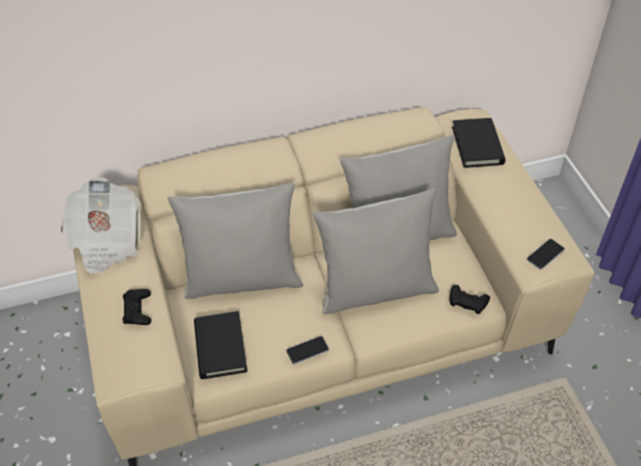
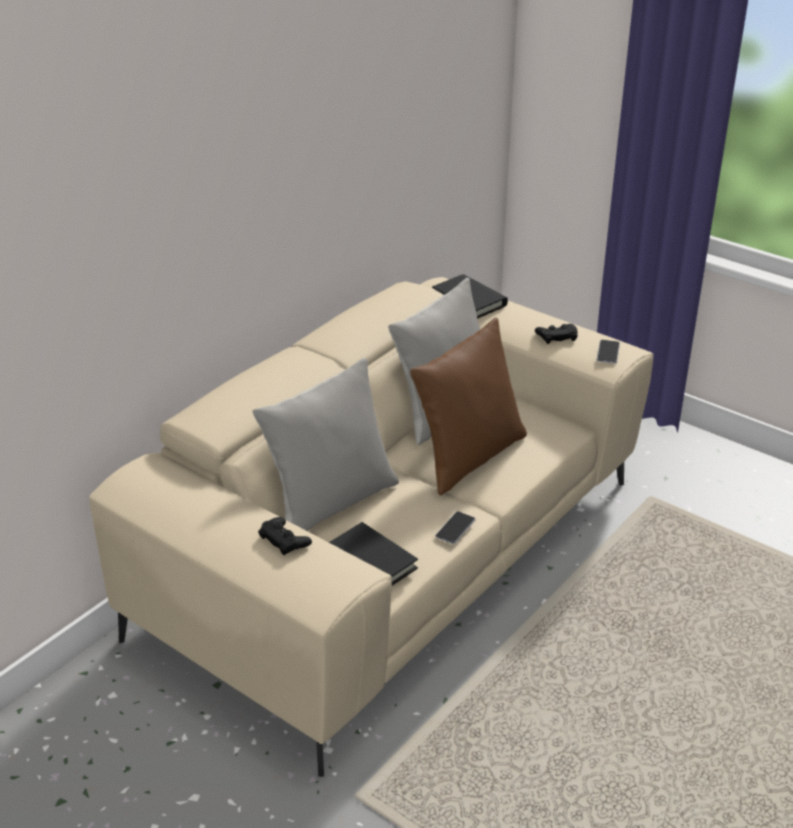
camera: 35 degrees left, 15 degrees down
newspaper [60,177,141,274] -> none
grey pillow [313,189,439,314] -> brown pillow [410,317,527,495]
black game controller [450,285,490,314] -> black game controller moved to [535,324,578,344]

